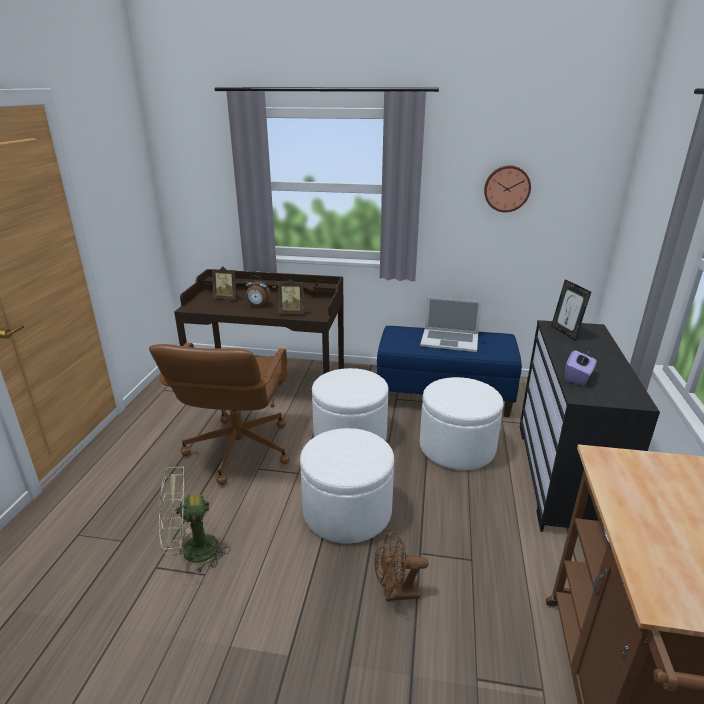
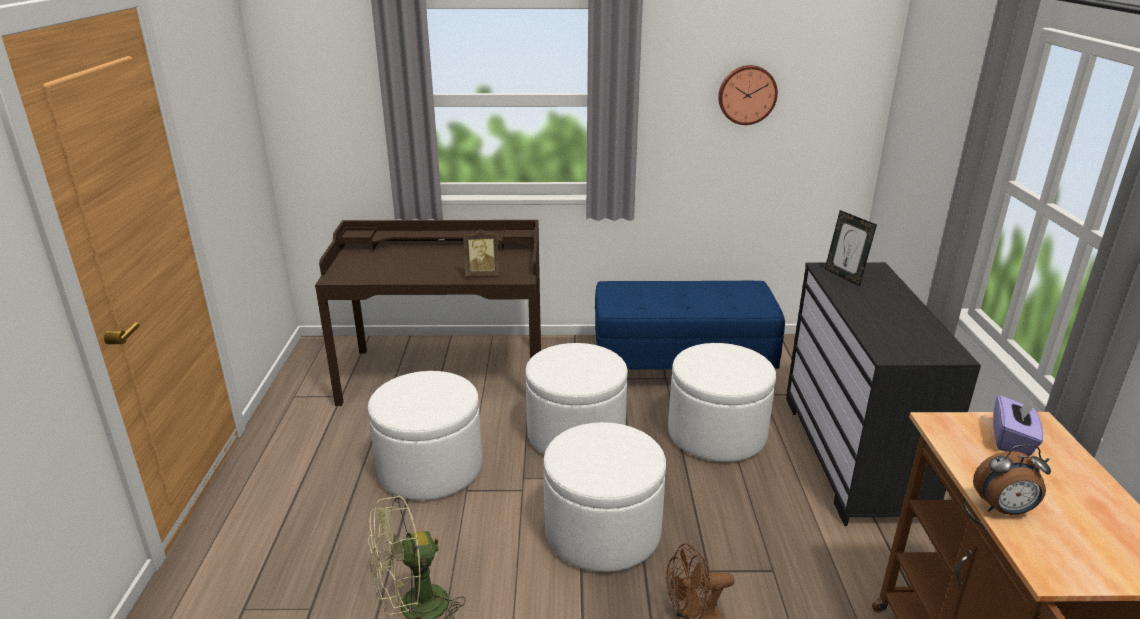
camera: 10 degrees left, 0 degrees up
brown office chair [149,343,290,485] -> white ottoman [368,371,482,500]
picture frame [212,266,237,300] -> none
alarm clock [245,276,271,306] -> alarm clock moved to [973,444,1051,515]
laptop [420,297,482,352] -> none
purple tissue box [565,350,596,385] -> purple tissue box moved to [993,395,1043,456]

